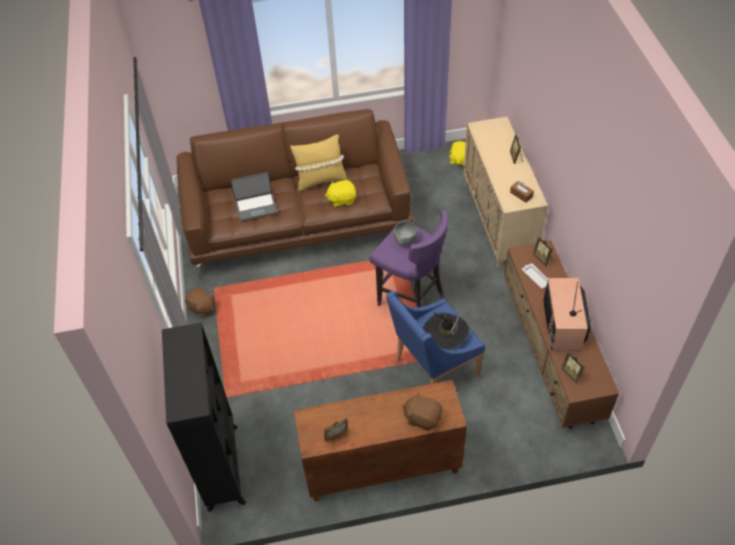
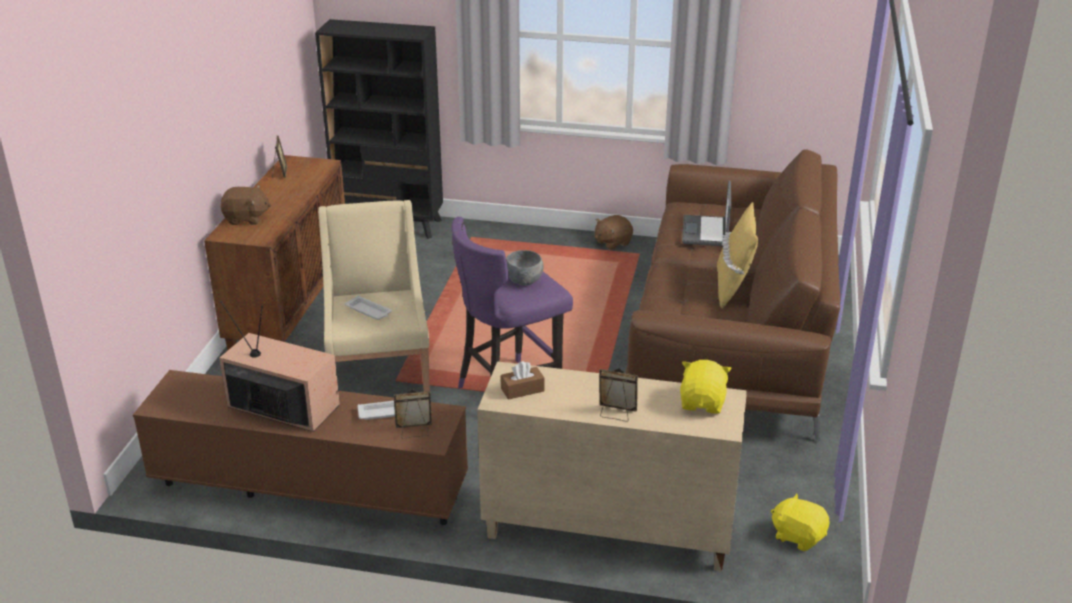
camera: 110 degrees right, 20 degrees down
yellow plush toy [325,180,357,207] -> yellow plush toy moved to [680,360,732,414]
blue armchair [386,290,485,384] -> beige armchair [318,200,430,392]
brown plush toy [402,391,442,431] -> brown plush toy turned 45 degrees clockwise [221,185,271,225]
black hat [423,313,469,350] -> white tray [345,295,392,320]
picture frame [561,351,585,384] -> none

